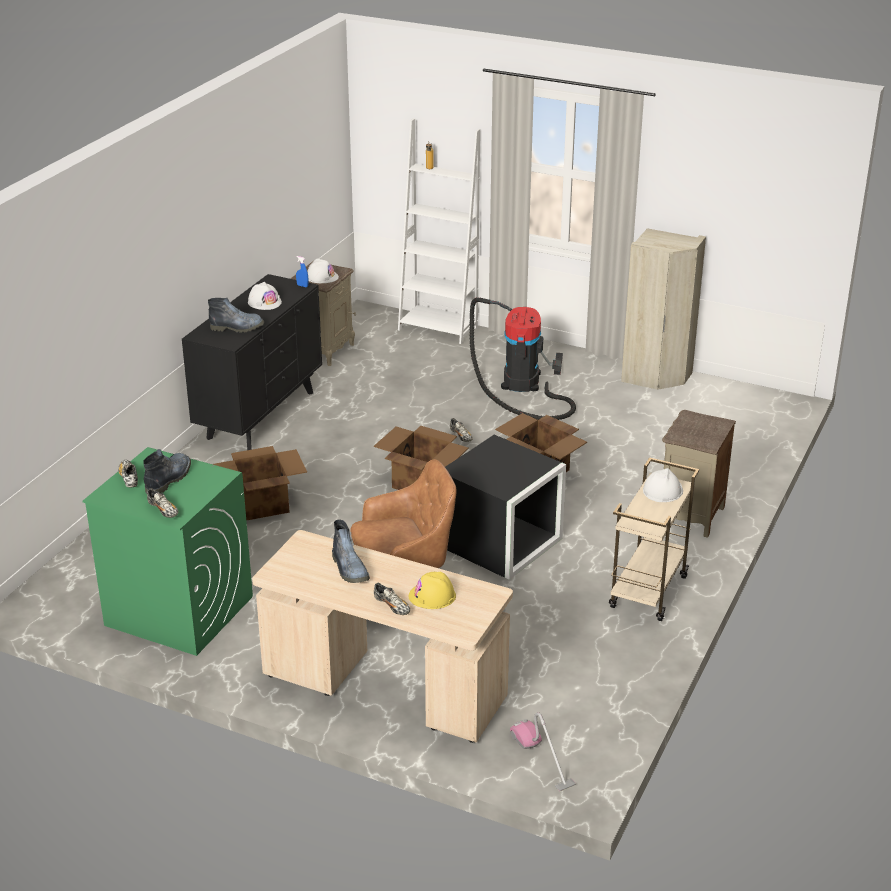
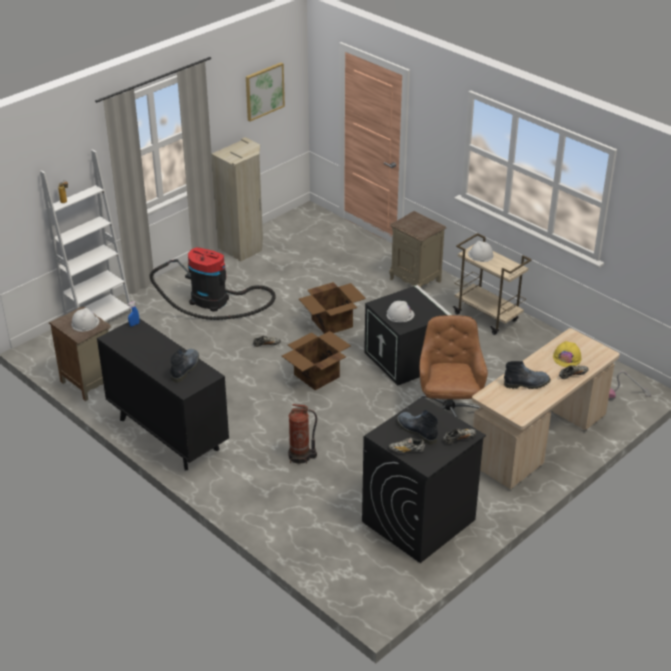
camera: 70 degrees left, 5 degrees up
green washing machine [82,447,253,656] -> black washing machine [362,397,486,563]
cardboard box [213,446,307,521] -> fire extinguisher [288,404,317,464]
white hard hat [248,282,282,310] -> white hard hat moved to [387,301,414,322]
none -> picture [246,62,285,121]

